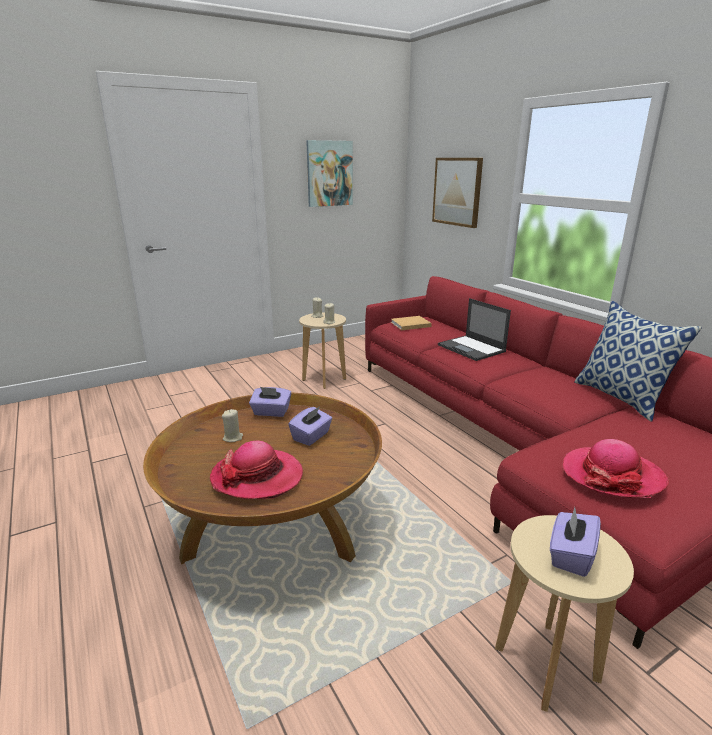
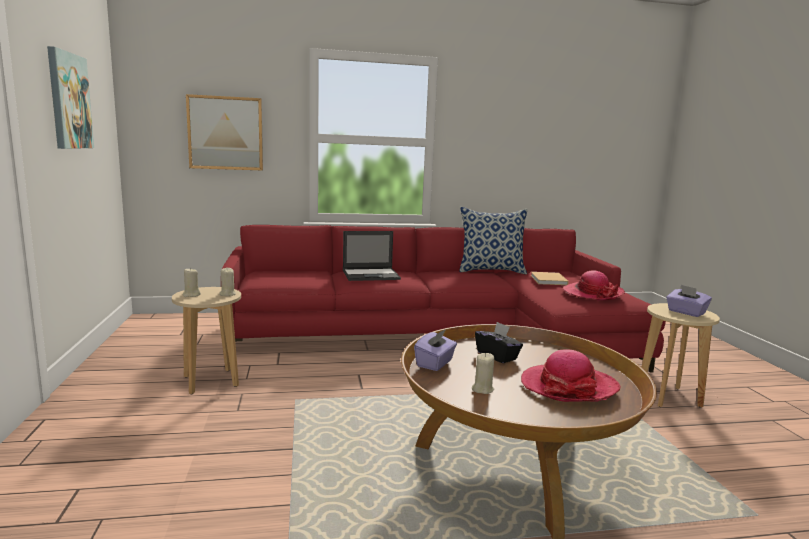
camera: 70 degrees left, 10 degrees down
purple tissue box [288,407,332,446] -> black tissue box [475,322,523,363]
beige book [391,316,432,330] -> beige book moved to [531,272,569,285]

